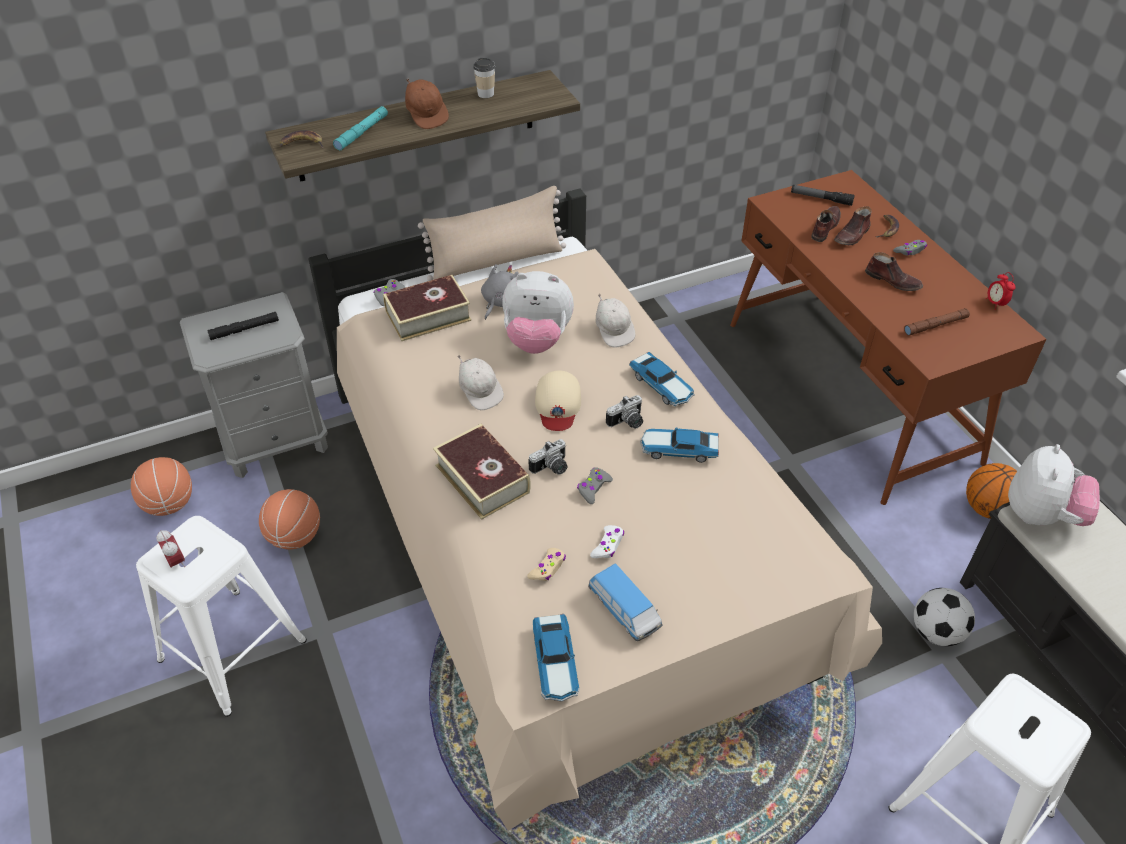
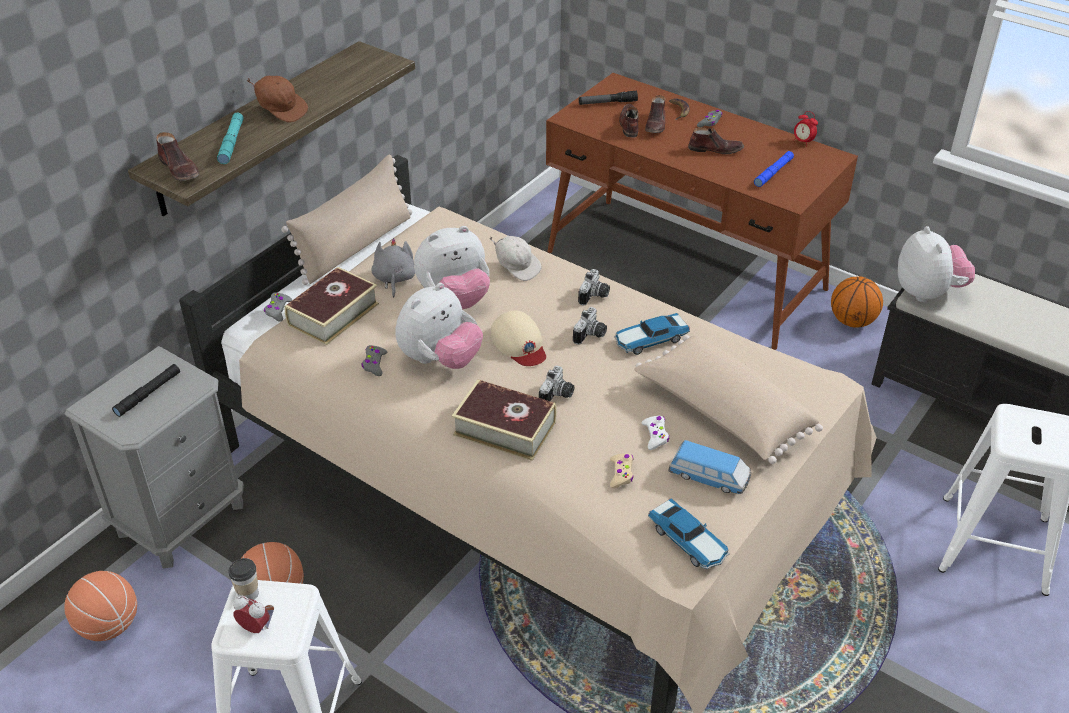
camera: 30 degrees left, 5 degrees down
banana [280,130,323,148] -> brown shoe [156,132,199,181]
white cap [457,355,504,410] -> plush toy [395,283,483,369]
cup [473,58,495,98] -> cup moved to [228,558,259,600]
grey game controller [577,467,613,504] -> grey game controller moved to [361,345,387,376]
toy car [629,352,695,406] -> camera [578,269,610,306]
brown flashlight [904,308,970,336] -> blue flashlight [754,151,794,187]
football [914,588,975,646] -> none
none -> beige pillow [635,335,823,464]

